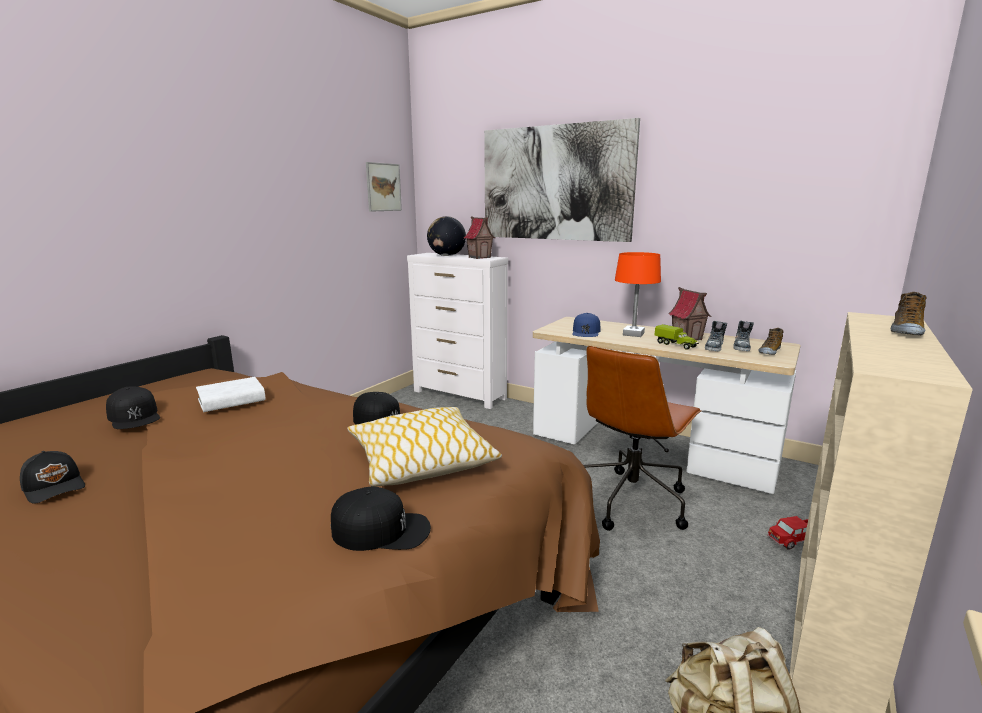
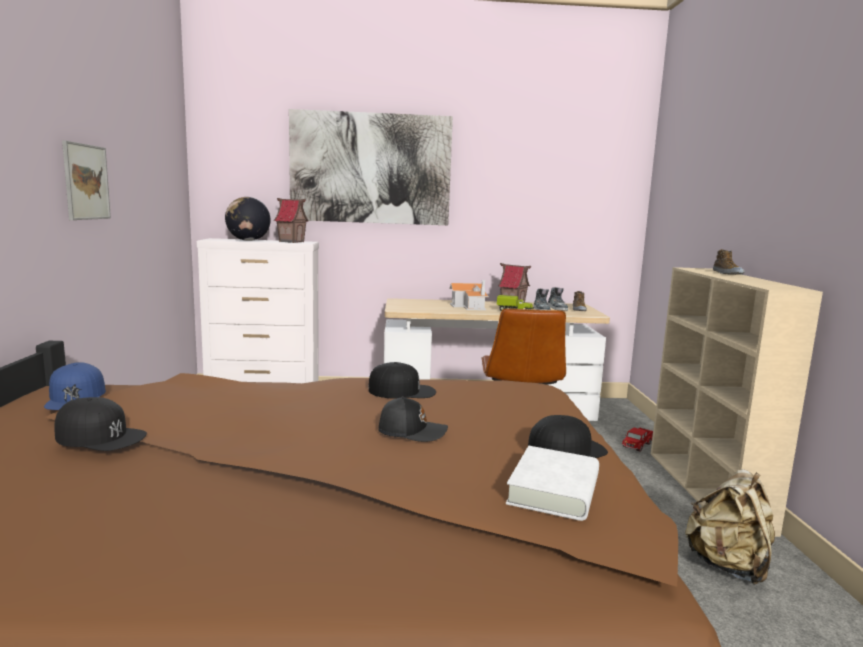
camera: 35 degrees left, 5 degrees down
black cap [20,451,85,504] -> black cap moved to [379,396,448,442]
white book [196,377,266,412] -> white book moved to [506,446,599,521]
pillow [347,407,502,487] -> none
picture [366,162,402,212] -> picture moved to [62,140,111,220]
blue cap [572,313,600,337] -> blue cap moved to [44,362,106,410]
orange table lamp [615,252,661,337] -> toy house [449,280,489,310]

